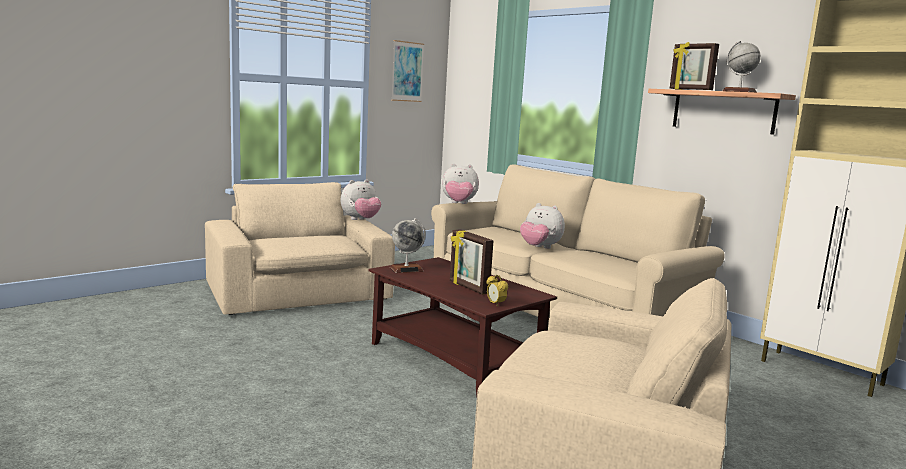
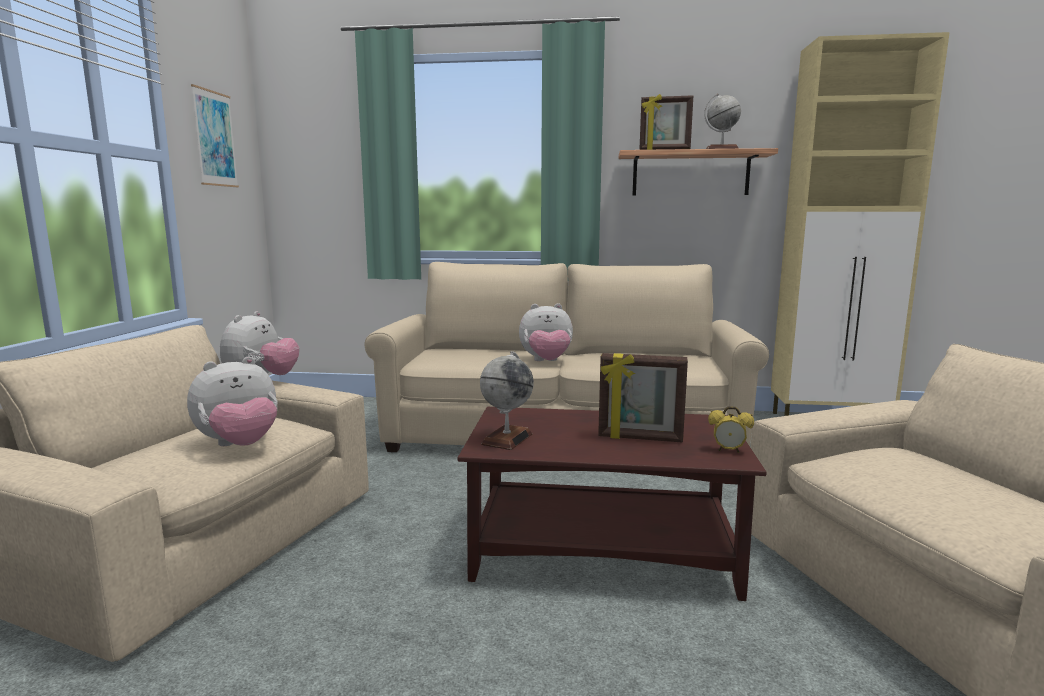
camera: 40 degrees left, 0 degrees up
plush toy [442,164,479,204] -> plush toy moved to [187,357,278,446]

